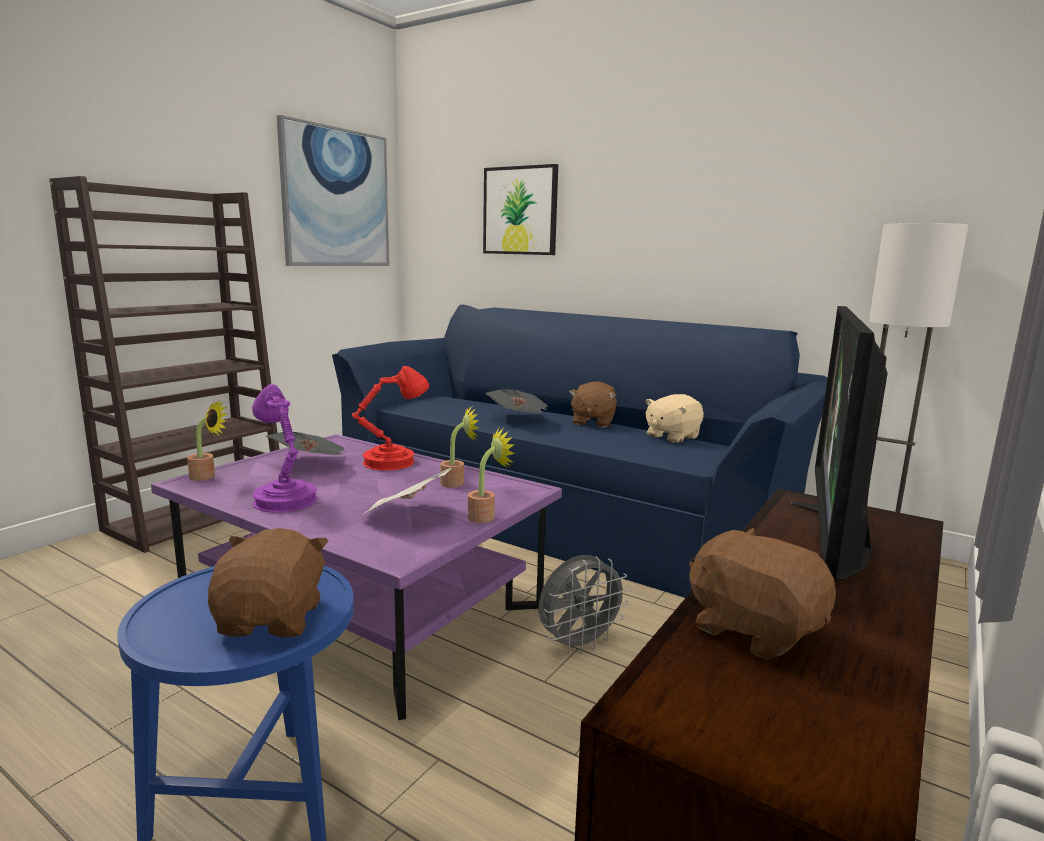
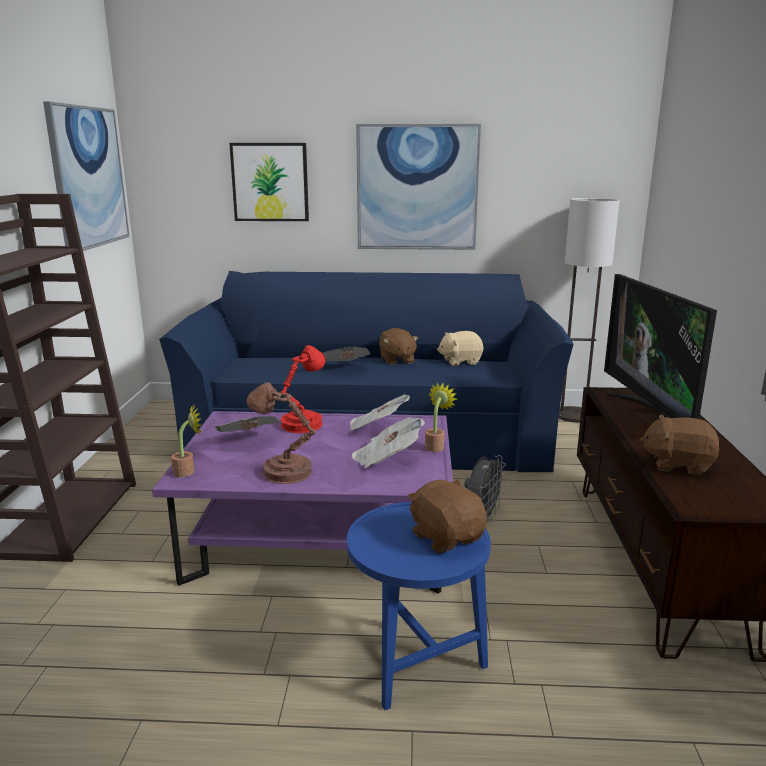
camera: 30 degrees left, 5 degrees up
purple table lamp [252,384,317,513] -> brown table lamp [247,383,316,484]
potted plant [440,407,479,488] -> newspaper [350,394,410,431]
beige plush toy [645,394,704,443] -> beige plush toy turned 60 degrees clockwise [437,331,483,366]
none -> picture [356,124,481,250]

